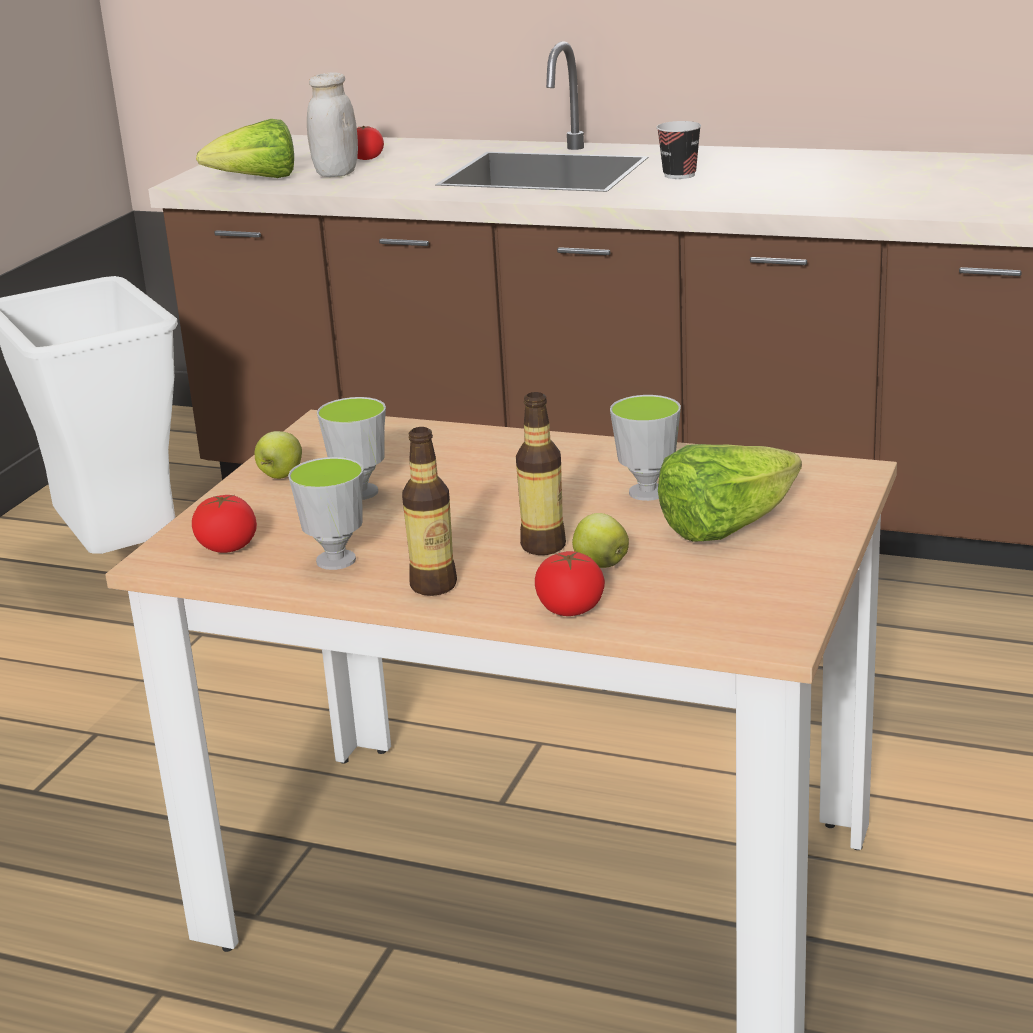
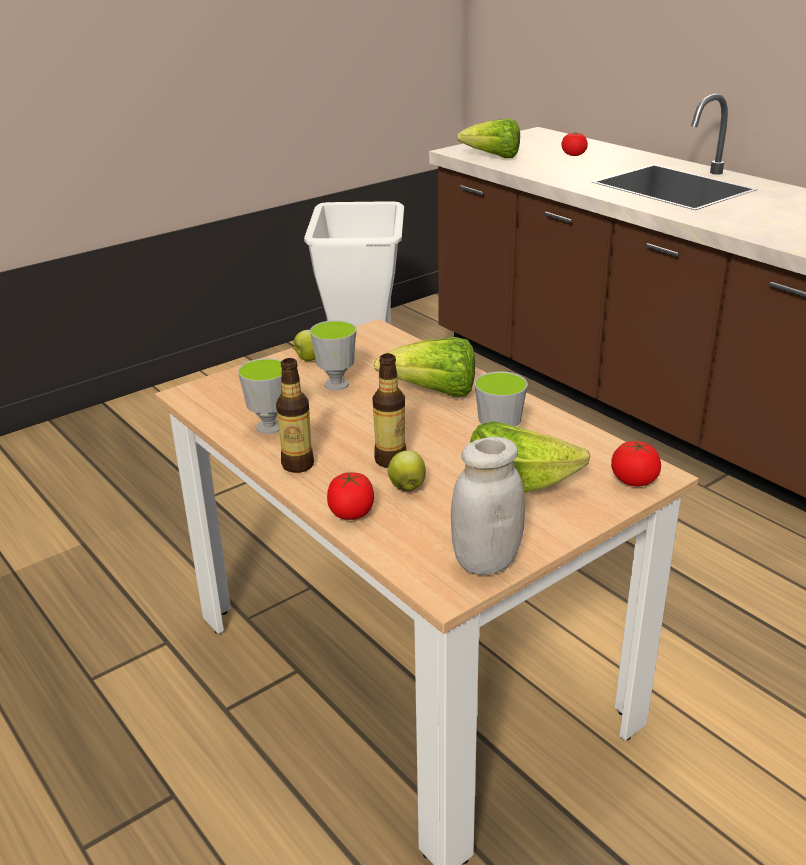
camera: 30 degrees right, 5 degrees up
tomato [192,495,257,553] -> tomato moved to [611,441,661,486]
white jar [307,72,358,177] -> white jar moved to [451,437,525,575]
cup [656,121,701,179] -> none
none -> lettuce [374,337,475,397]

